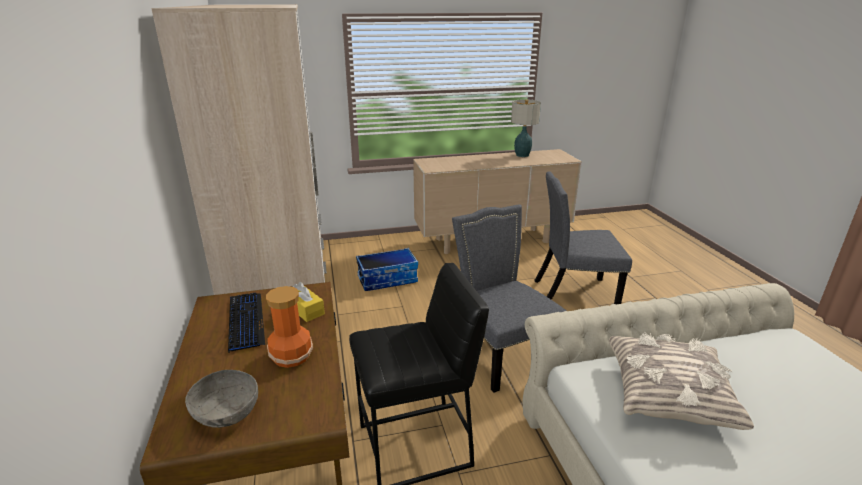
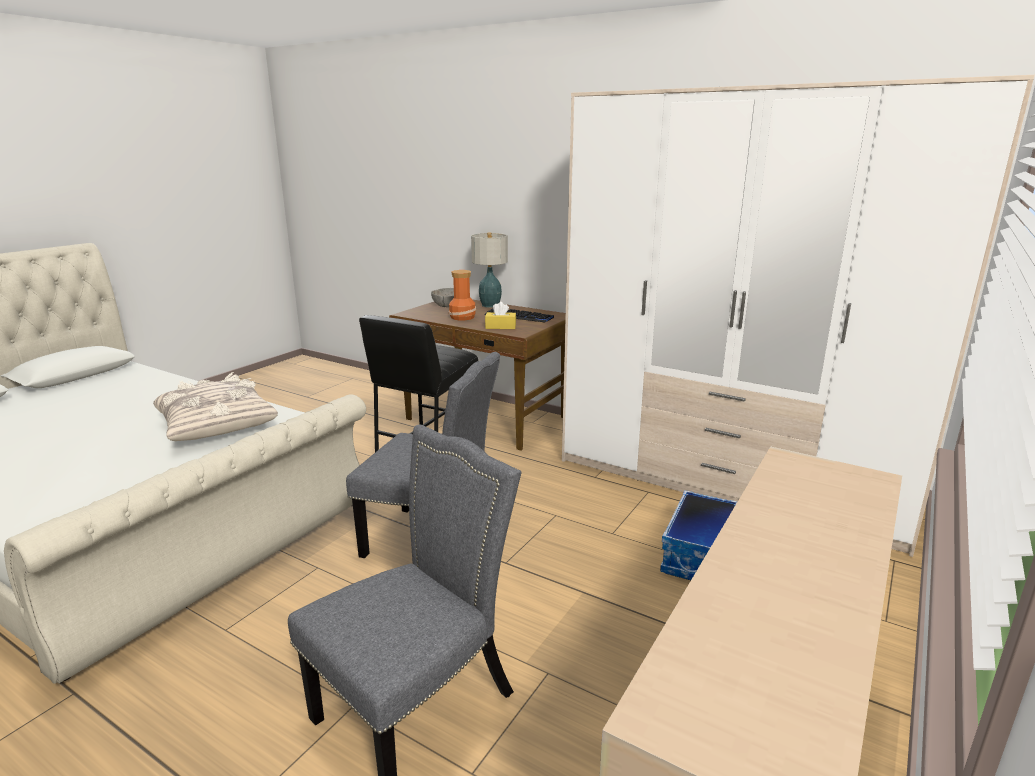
camera: 135 degrees right, 5 degrees down
table lamp [511,99,541,157] -> table lamp moved to [471,232,508,308]

